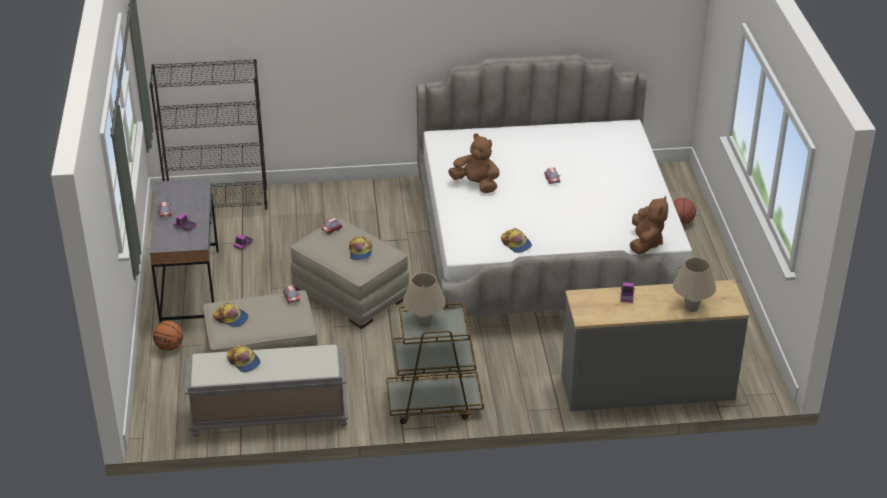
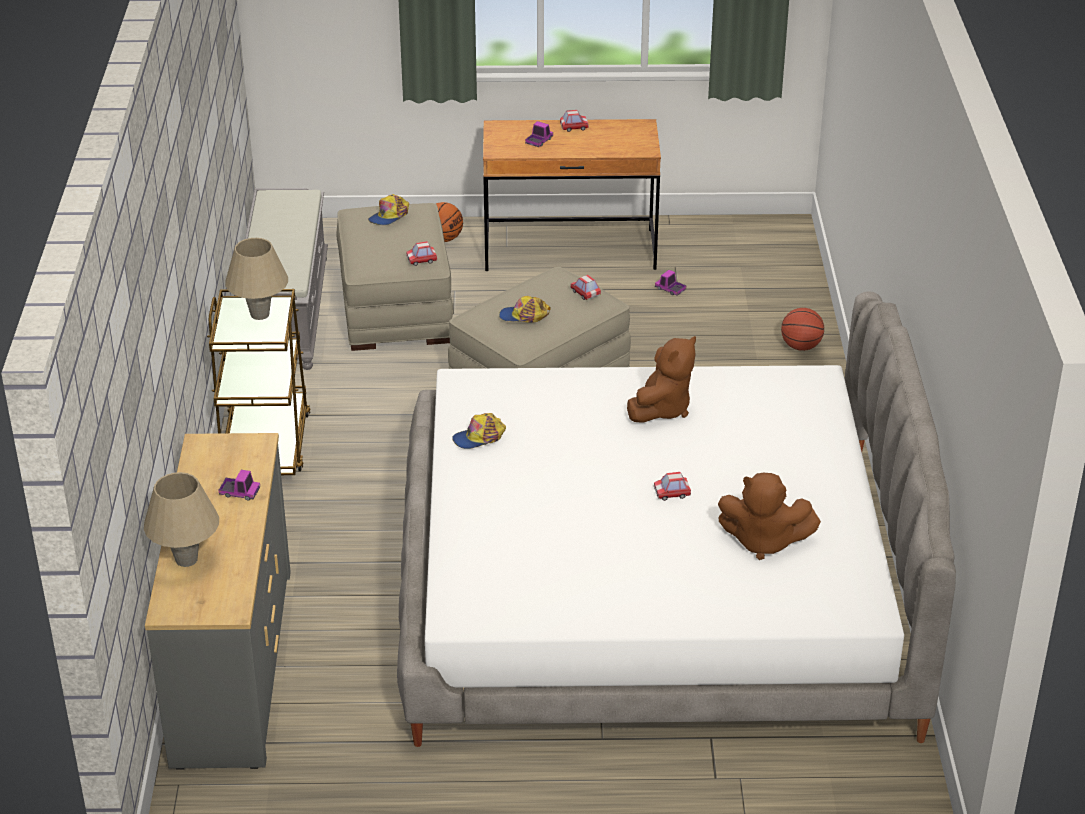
camera: 95 degrees right, 0 degrees up
black bookcase [149,59,267,210] -> none
grey desk [150,179,219,323] -> brown desk [483,119,661,271]
cap [227,345,261,372] -> none
brown plush toy [630,196,668,254] -> brown plush toy moved to [718,473,821,560]
basketball [673,198,696,225] -> basketball moved to [781,308,824,351]

